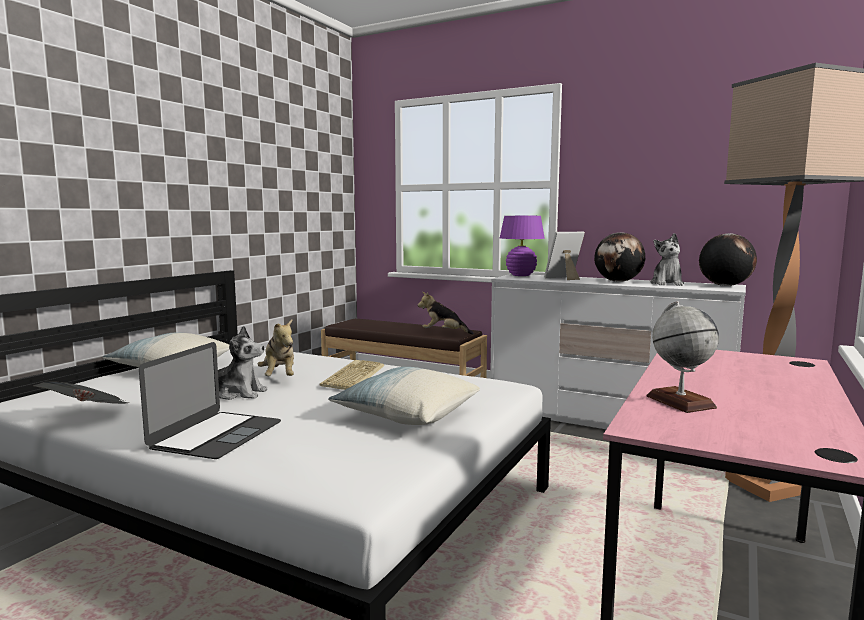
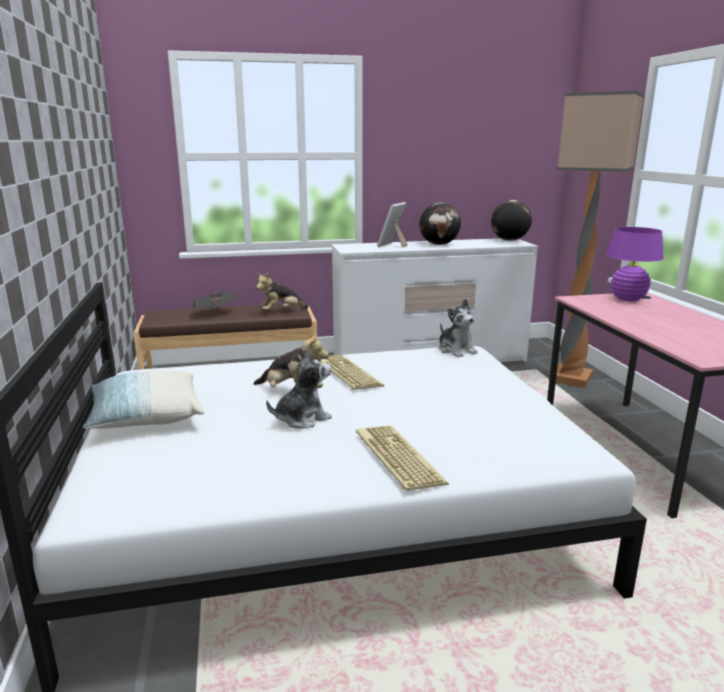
camera: 40 degrees left, 10 degrees up
newspaper [33,382,130,404] -> newspaper moved to [192,292,236,309]
laptop [139,342,281,459] -> keyboard [356,426,449,491]
pillow [328,367,480,425] -> none
purple table lamp [500,216,545,276] -> purple table lamp moved to [606,227,664,301]
globe [646,301,719,413] -> none
plush toy [650,233,684,286] -> plush toy moved to [439,299,478,358]

